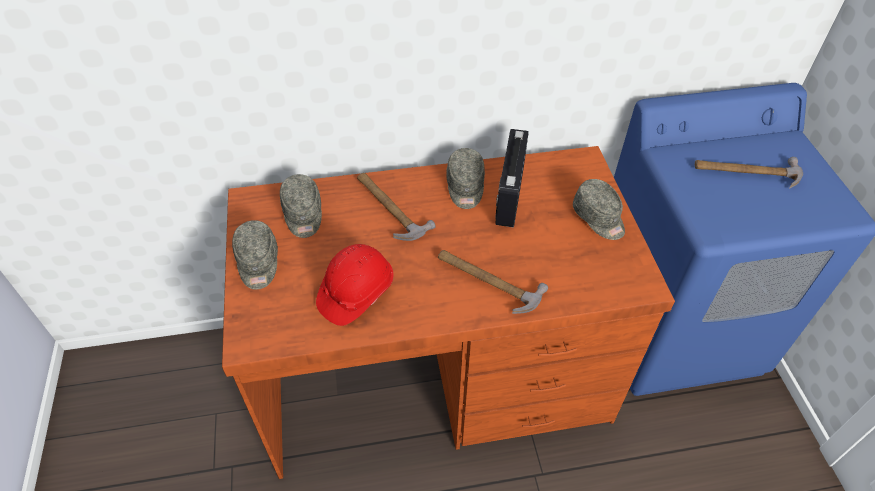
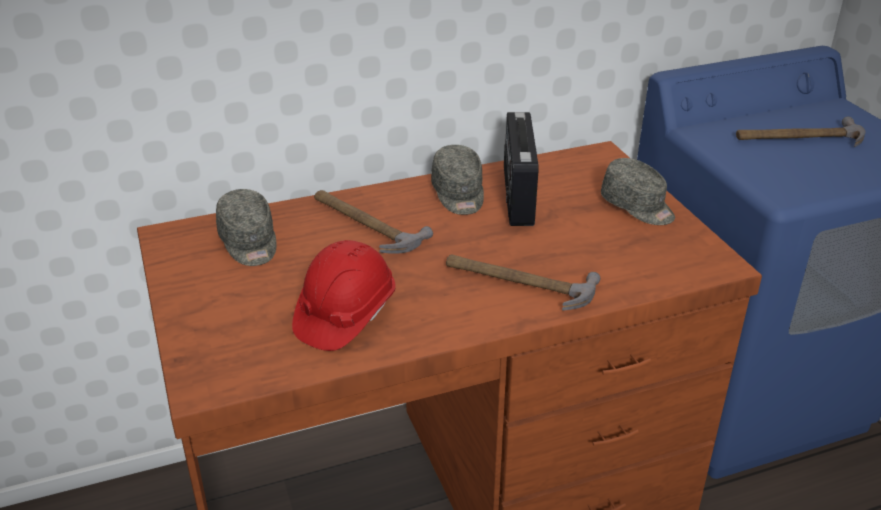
camera: 10 degrees left, 15 degrees down
grey cap [232,220,278,290] -> none

